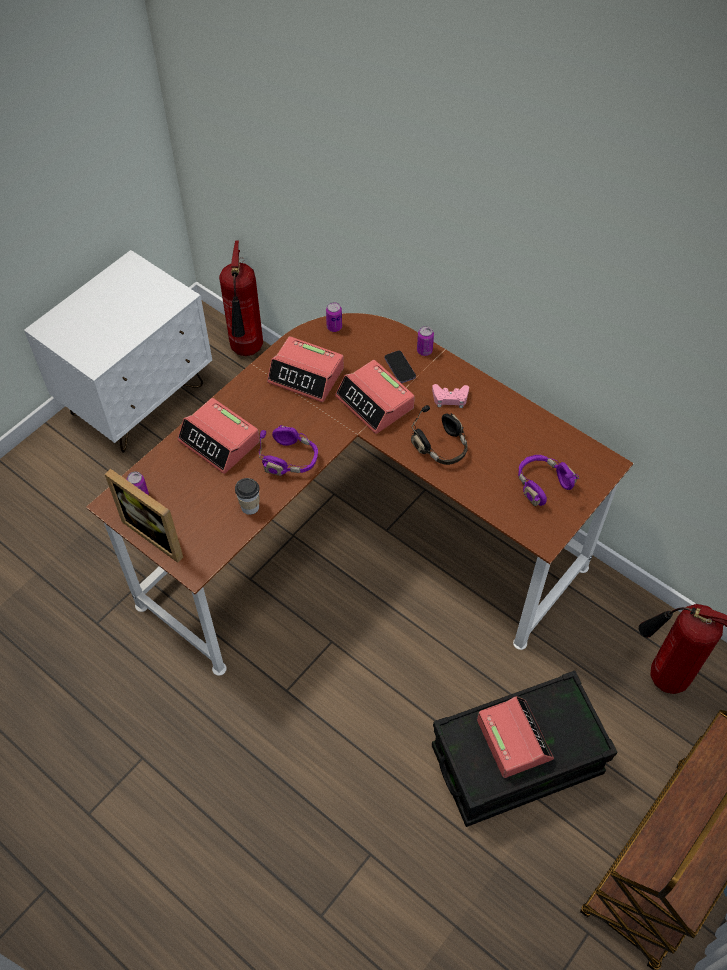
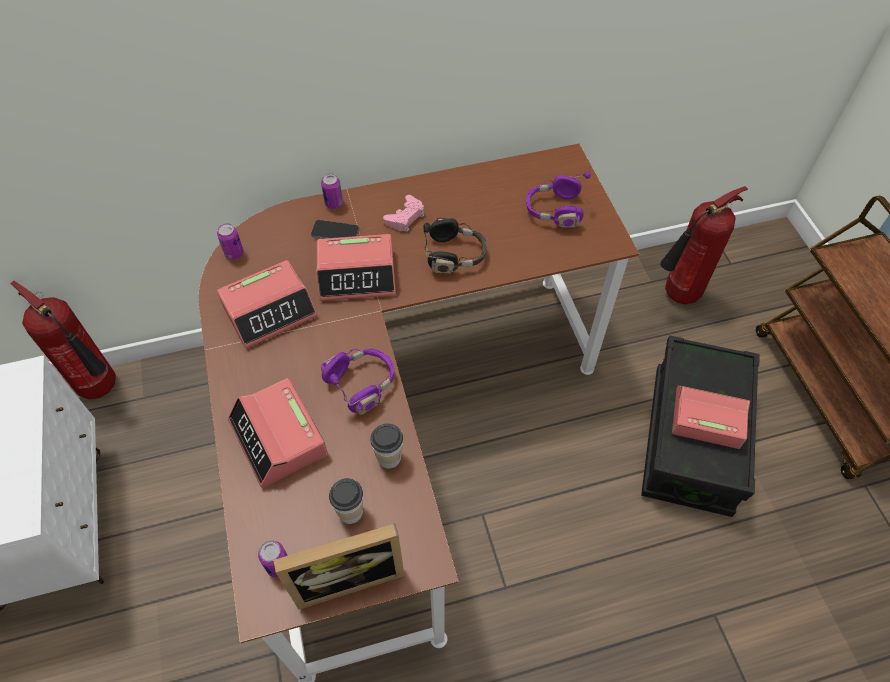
camera: 55 degrees left, 0 degrees up
alarm clock [177,398,260,474] -> alarm clock turned 75 degrees clockwise [228,378,328,488]
none -> cup [329,478,363,524]

